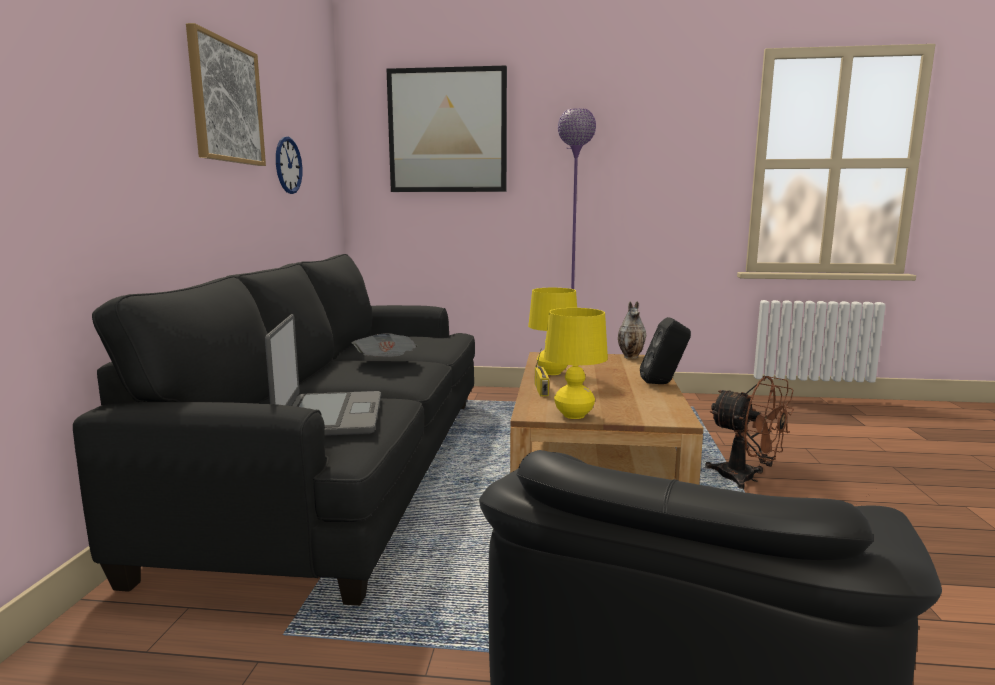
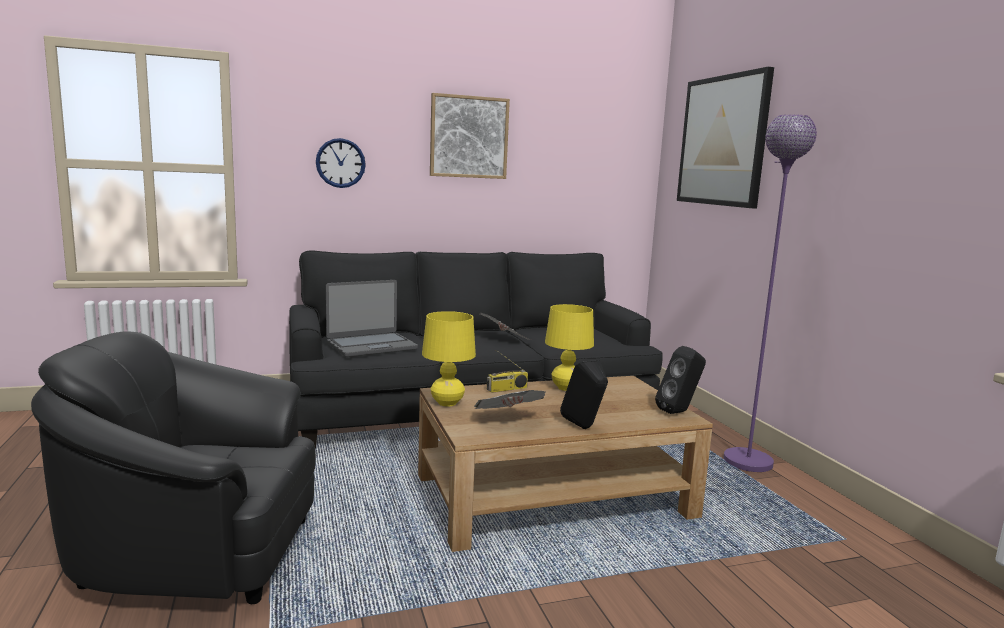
camera: 65 degrees right, 0 degrees up
wall clock [276,137,302,194] -> wall clock moved to [316,138,366,188]
vase [618,301,646,359] -> black speaker [655,346,706,414]
brown fan [705,376,794,489] -> none
none -> newspaper [474,390,545,409]

